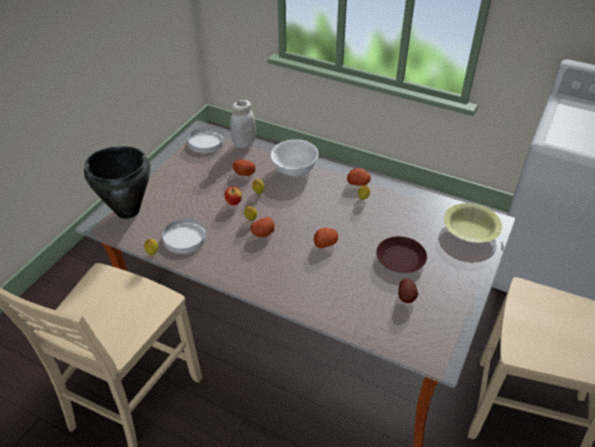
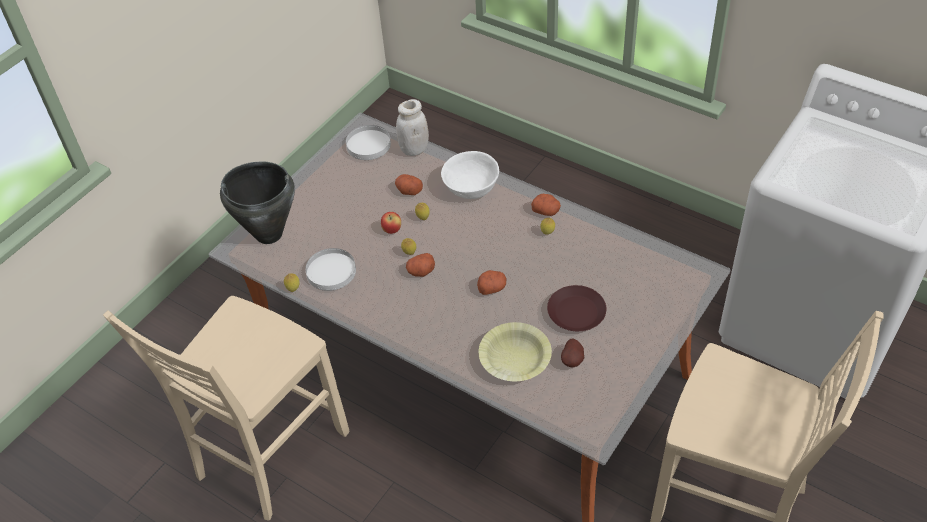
camera: 10 degrees right, 5 degrees up
yellow bowl [444,203,502,243] -> yellow bowl moved to [478,322,552,381]

